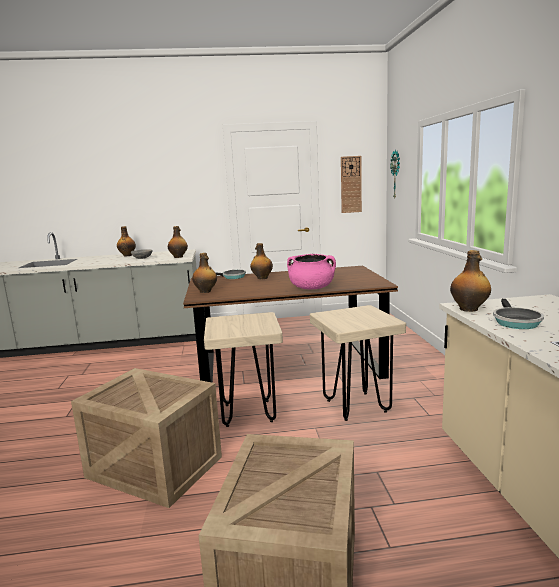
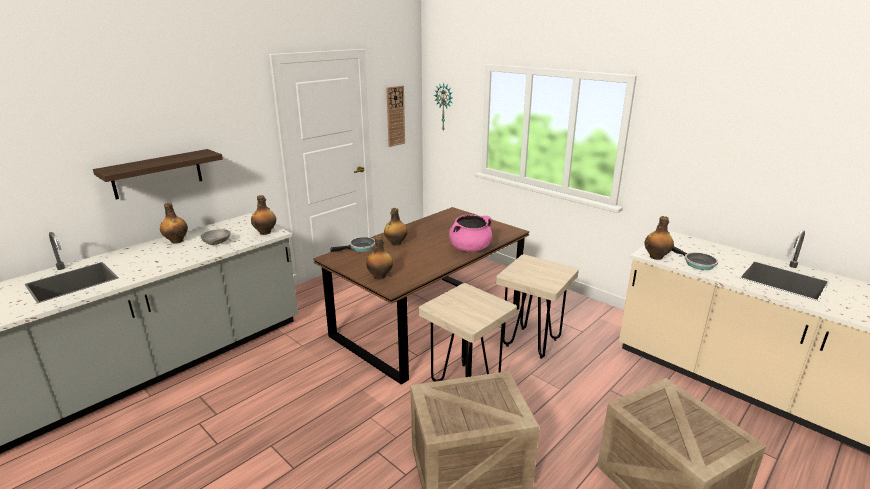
camera: 40 degrees left, 10 degrees up
none -> shelf [93,149,223,200]

